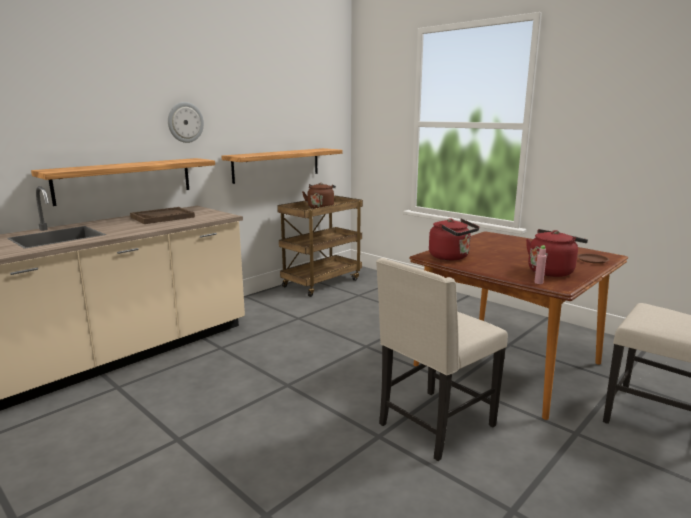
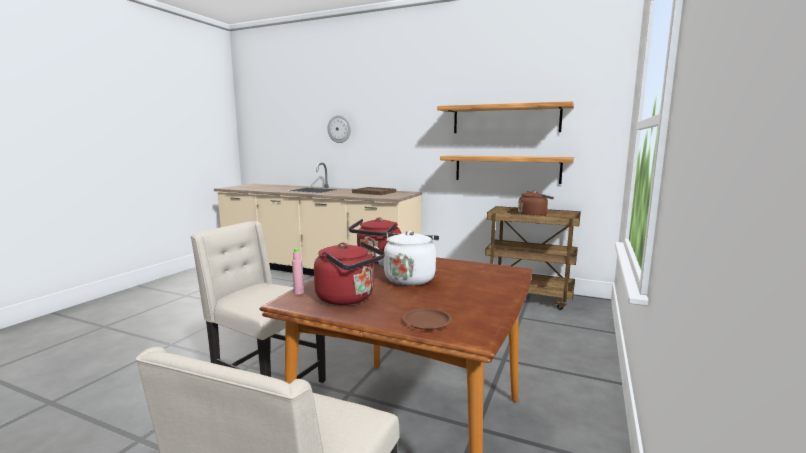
camera: 70 degrees right, 5 degrees down
shelf [31,158,215,206] -> shelf moved to [437,101,574,133]
wall clock [168,102,204,143] -> wall clock moved to [328,115,351,143]
none -> white kettle [375,231,439,286]

